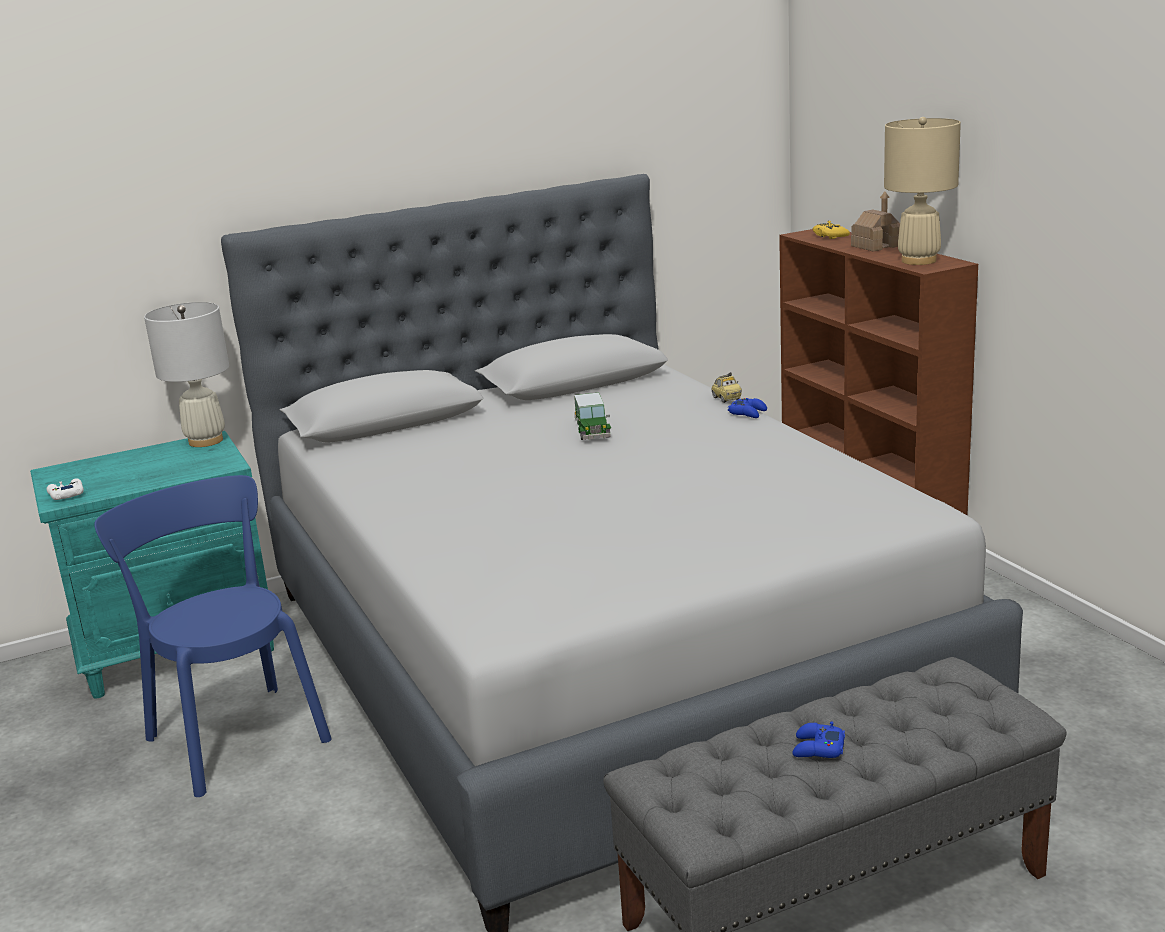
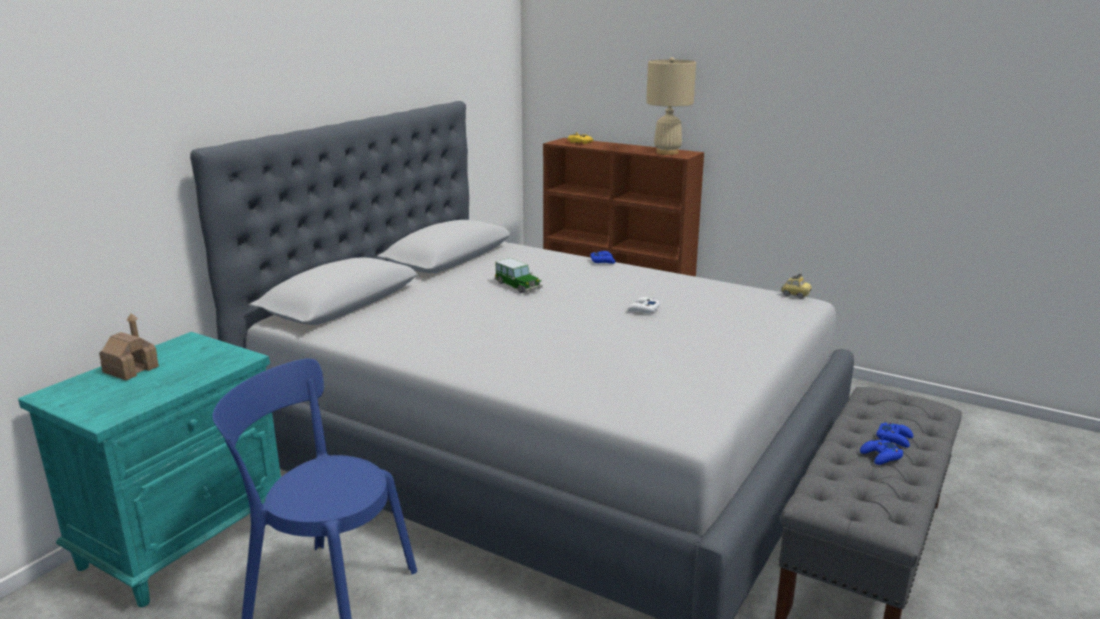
camera: 35 degrees left, 0 degrees up
white game controller [47,478,84,500] -> white game controller moved to [628,297,660,313]
white table lamp [144,302,229,447] -> none
toy car [711,372,742,403] -> toy car moved to [781,274,812,299]
toy house [851,191,900,252] -> toy house moved to [99,313,159,380]
none -> blue game controller [876,423,913,448]

